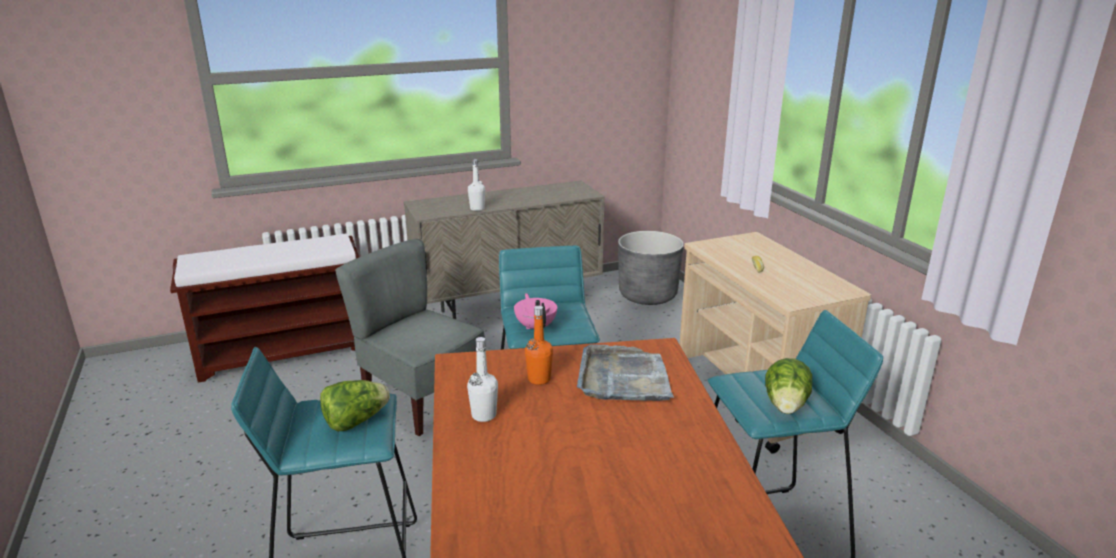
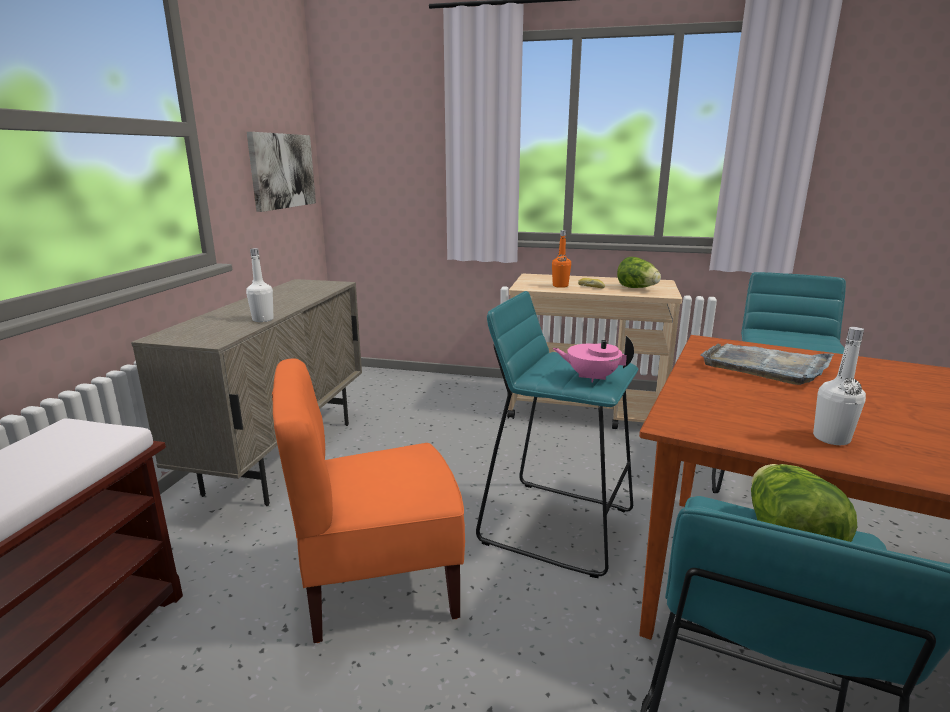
camera: 55 degrees left, 5 degrees down
grey chair [335,239,485,436] -> orange chair [272,358,465,643]
orange bottle [525,306,553,385] -> orange bottle moved to [552,230,571,288]
grey planter [618,231,684,305] -> none
lettuce [765,358,812,414] -> lettuce moved to [617,257,661,288]
none -> picture [247,132,316,212]

